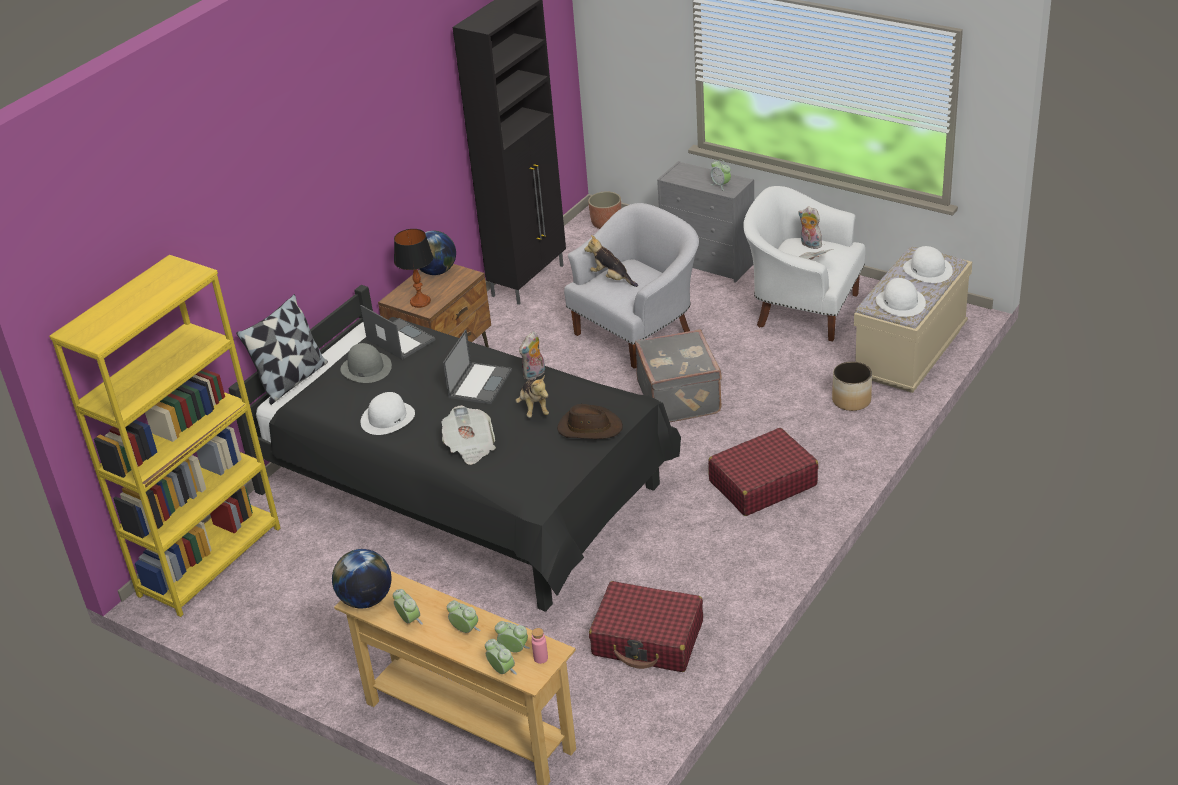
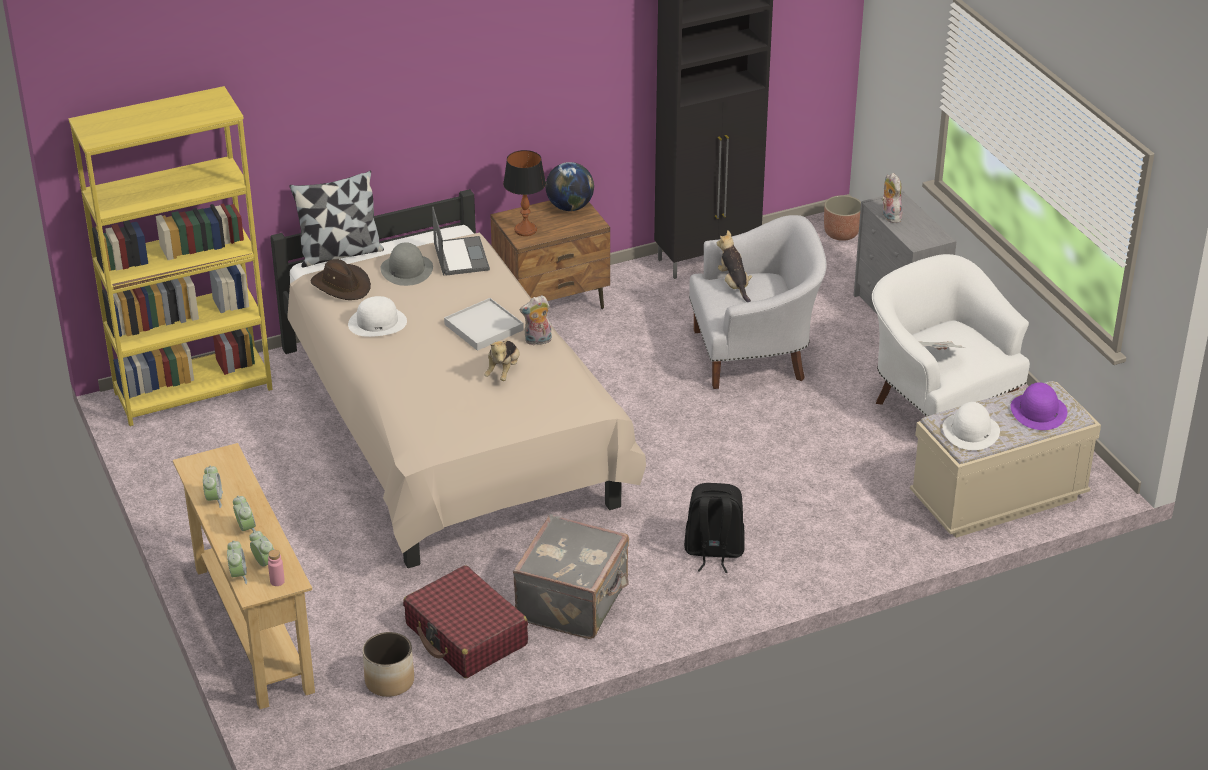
camera: 30 degrees right, 0 degrees up
black bed [229,285,681,612] -> beige bed [270,189,646,568]
globe [332,549,391,608] -> none
newspaper [442,405,496,465] -> none
laptop [443,329,512,404] -> white tray [444,298,524,351]
brown hat [557,404,623,439] -> brown hat moved to [310,259,371,300]
grey suitcase [635,329,722,422] -> grey suitcase moved to [513,514,629,639]
red suitcase [708,428,818,516] -> black backpack [684,483,745,573]
alarm clock [711,159,731,191] -> none
plush toy [799,207,822,249] -> plush toy moved to [881,173,903,223]
planter [832,362,872,411] -> planter moved to [363,632,414,697]
white hat [903,246,953,283] -> purple hat [1010,382,1067,430]

